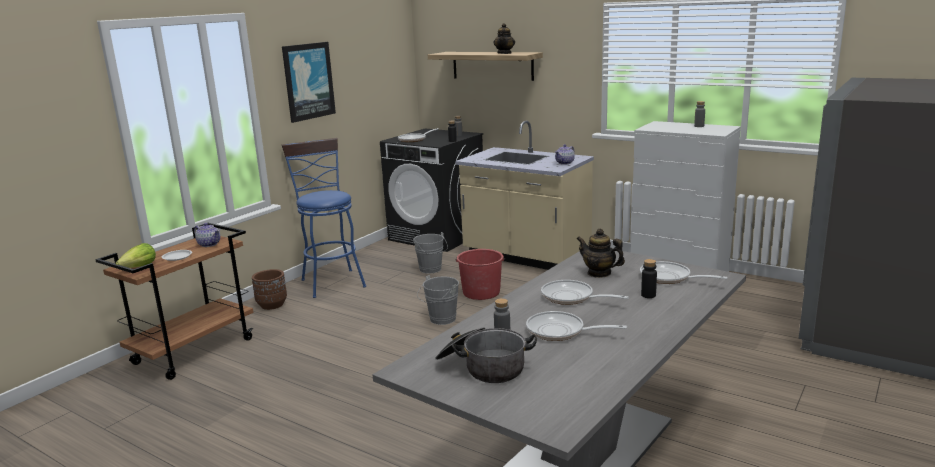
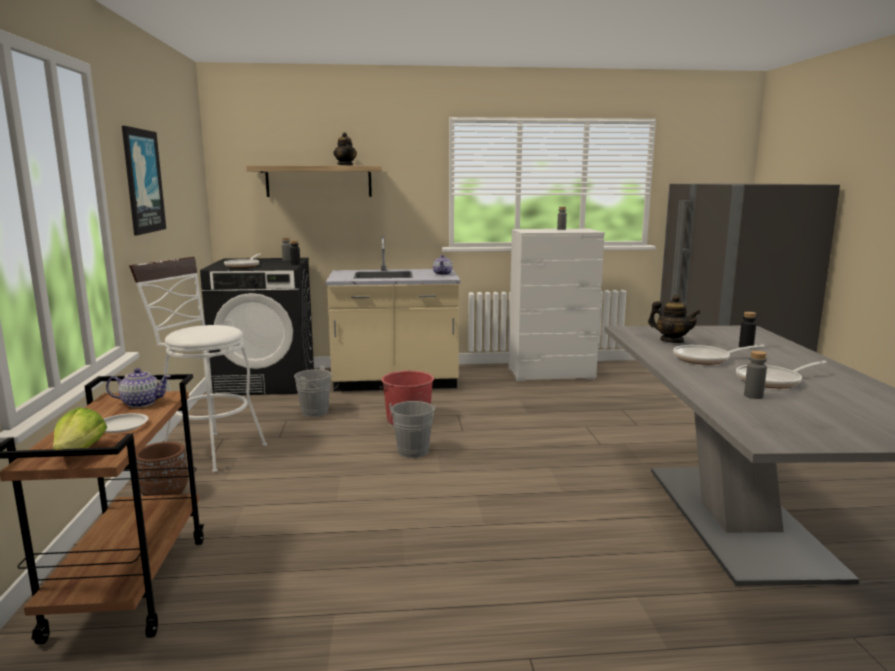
camera: 40 degrees left, 5 degrees down
blue stool [282,138,366,298] -> white stool [129,257,267,473]
cooking pot [435,327,537,383] -> none
teapot [577,228,625,278] -> teapot turned 135 degrees counterclockwise [648,295,701,343]
frying pan [640,261,728,284] -> none

